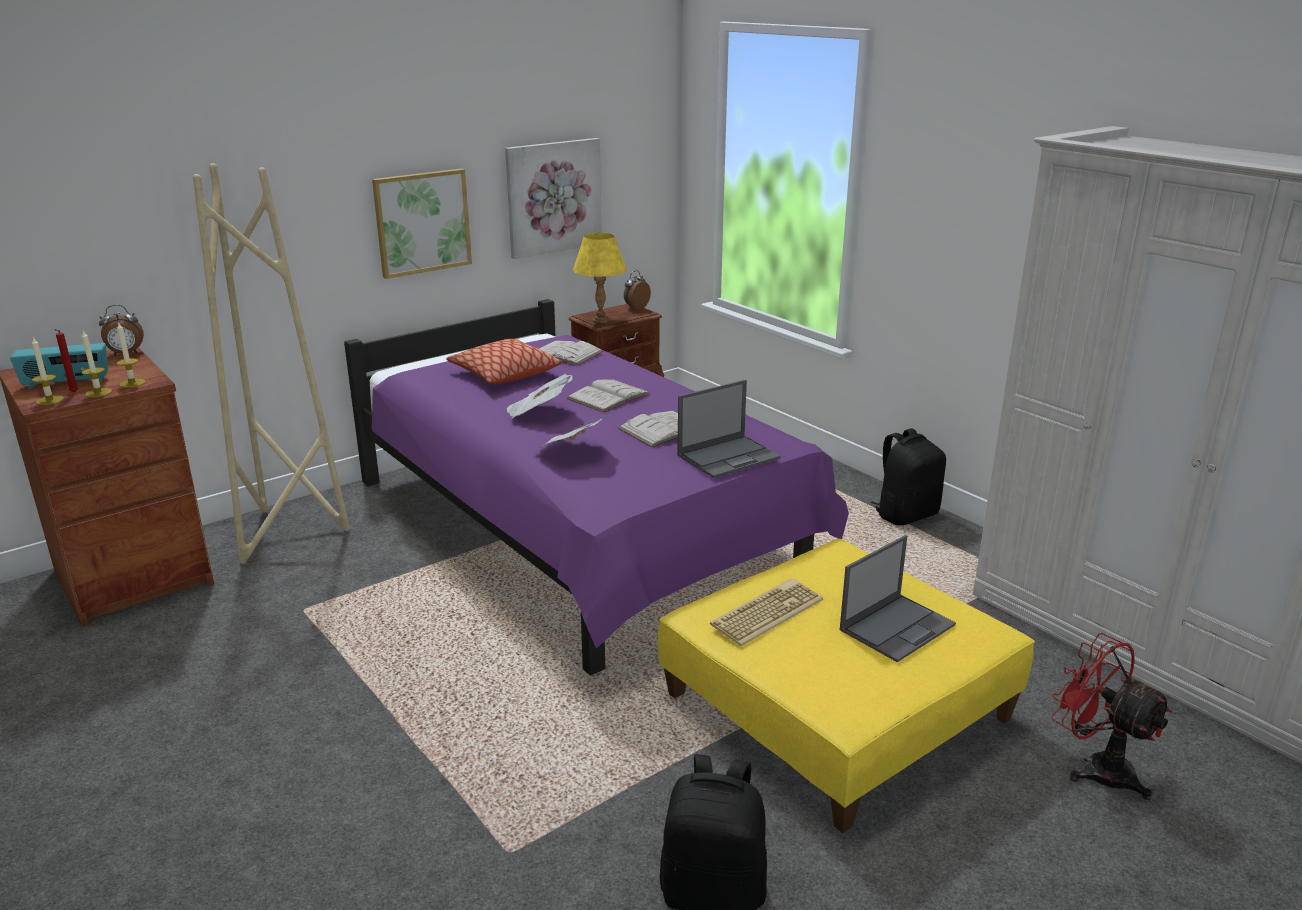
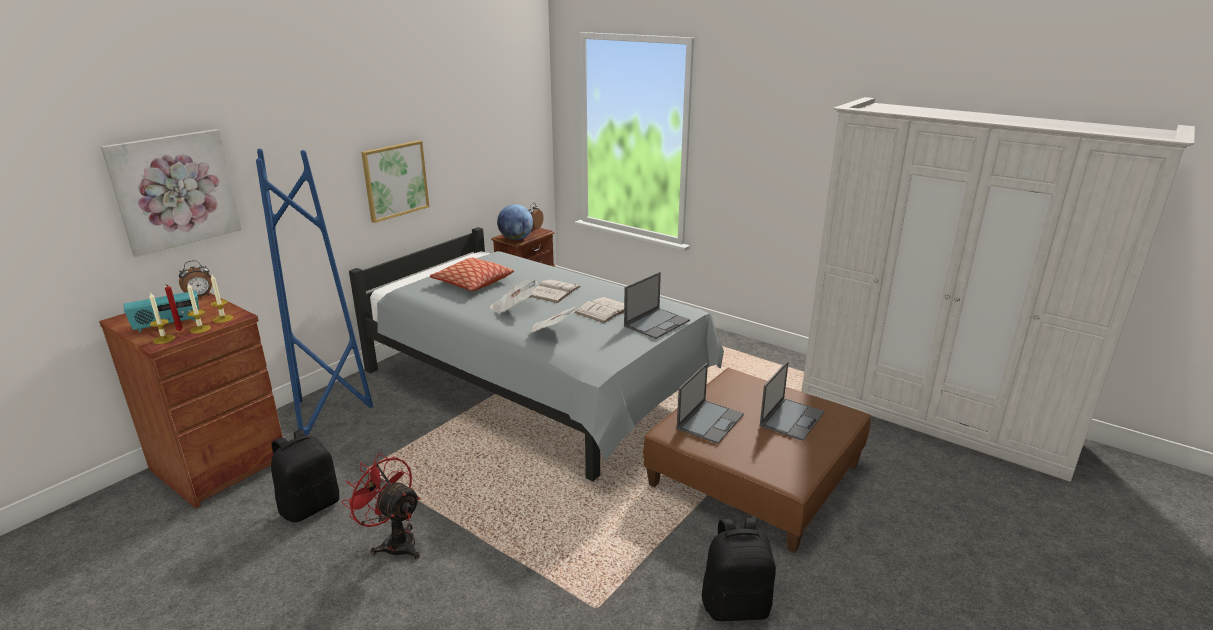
camera: 15 degrees left, 0 degrees up
beige clothes rack [193,163,350,564] -> blue clothes rack [256,149,373,436]
purple bed [344,299,849,675] -> grey bed [349,227,724,481]
picture [505,138,602,259] -> picture moved to [101,129,242,257]
white book [539,340,603,365] -> none
yellow table lamp [573,233,627,323] -> globe [497,204,533,240]
yellow ottoman [658,539,1035,833] -> brown ottoman [643,368,871,553]
keyboard [710,578,823,646] -> laptop [677,363,744,444]
black backpack [871,428,946,526] -> black backpack moved to [271,429,339,522]
red fan [1051,633,1172,800] -> red fan moved to [342,453,421,560]

